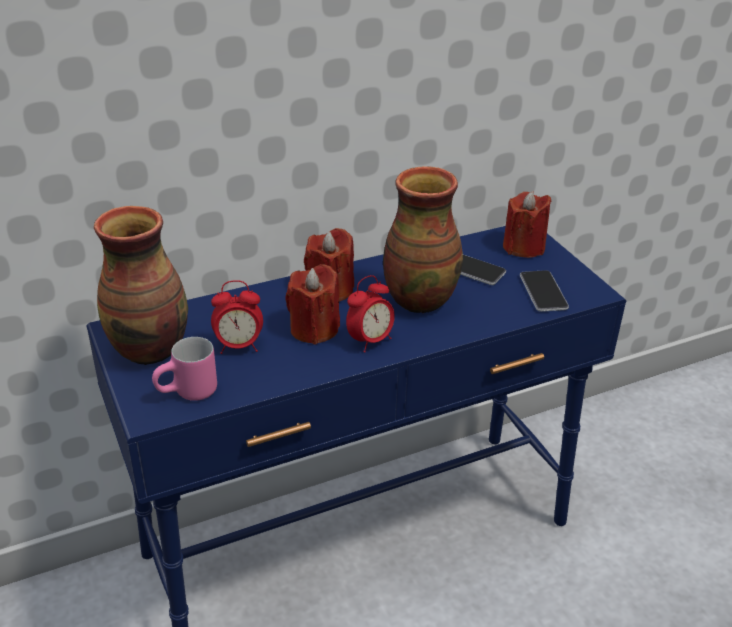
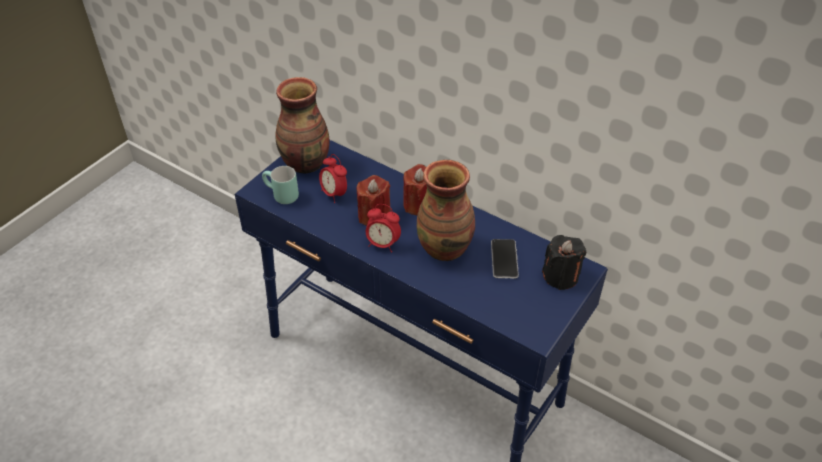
camera: 60 degrees right, 10 degrees up
pink mug [152,337,217,401] -> turquoise mug [262,166,299,204]
red candle [503,191,551,258] -> black candle [542,235,587,290]
phone [520,270,569,312] -> none

